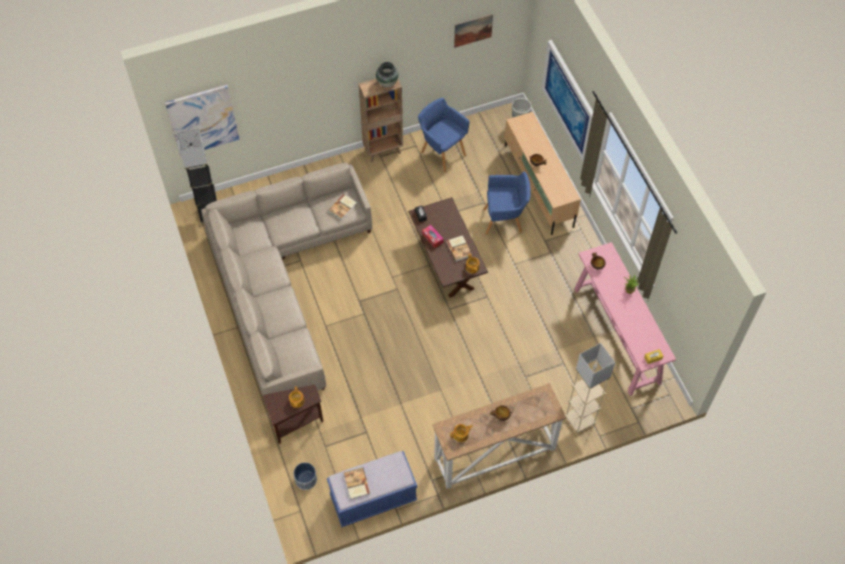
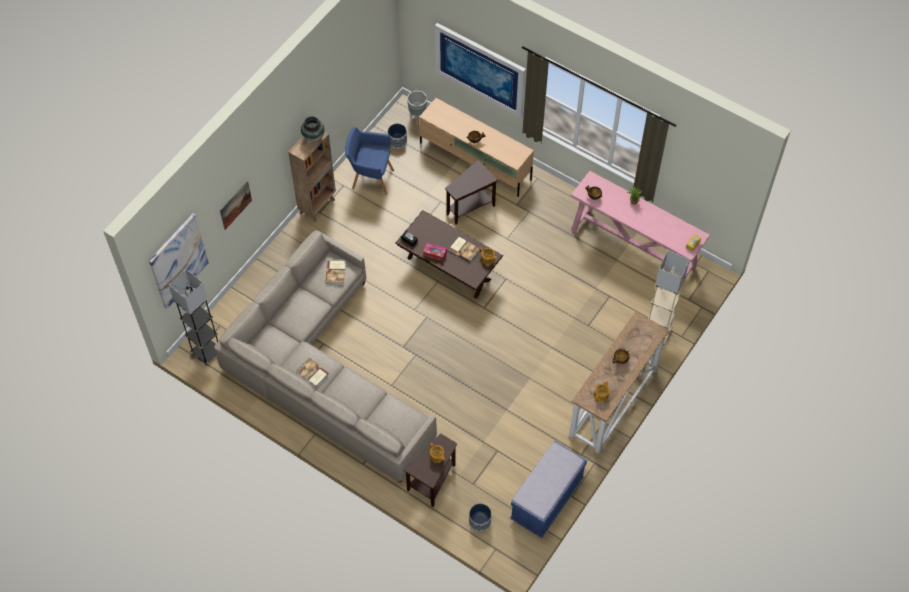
camera: 35 degrees left, 0 degrees up
book [344,467,370,499] -> book moved to [296,358,329,387]
picture [454,14,493,48] -> picture moved to [220,181,252,230]
blue armchair [484,172,531,235] -> brown side table [445,160,498,225]
none -> planter [388,124,407,149]

